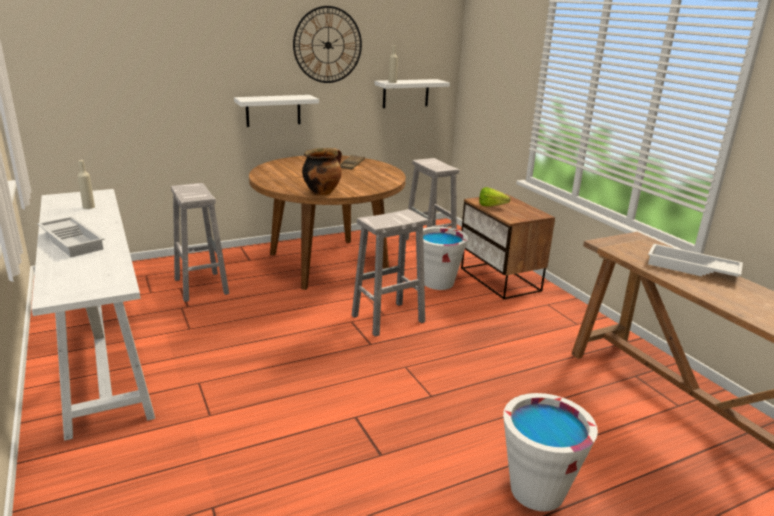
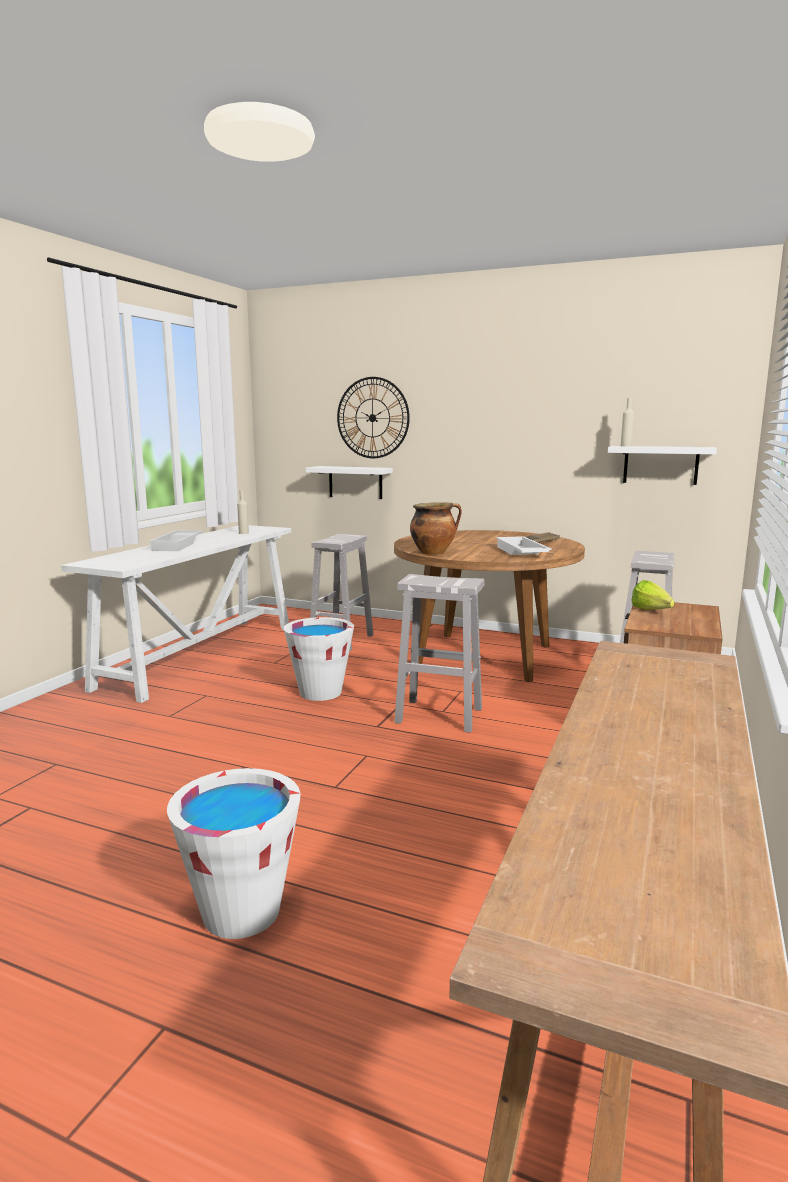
camera: 50 degrees right, 10 degrees down
white shelf [234,95,319,127] -> white shelf moved to [306,466,393,499]
wall clock [293,6,362,83] -> wall clock moved to [337,377,410,458]
white bucket [423,227,468,290] -> white bucket moved to [284,617,354,701]
white tray [648,244,743,277] -> white tray moved to [496,536,552,555]

